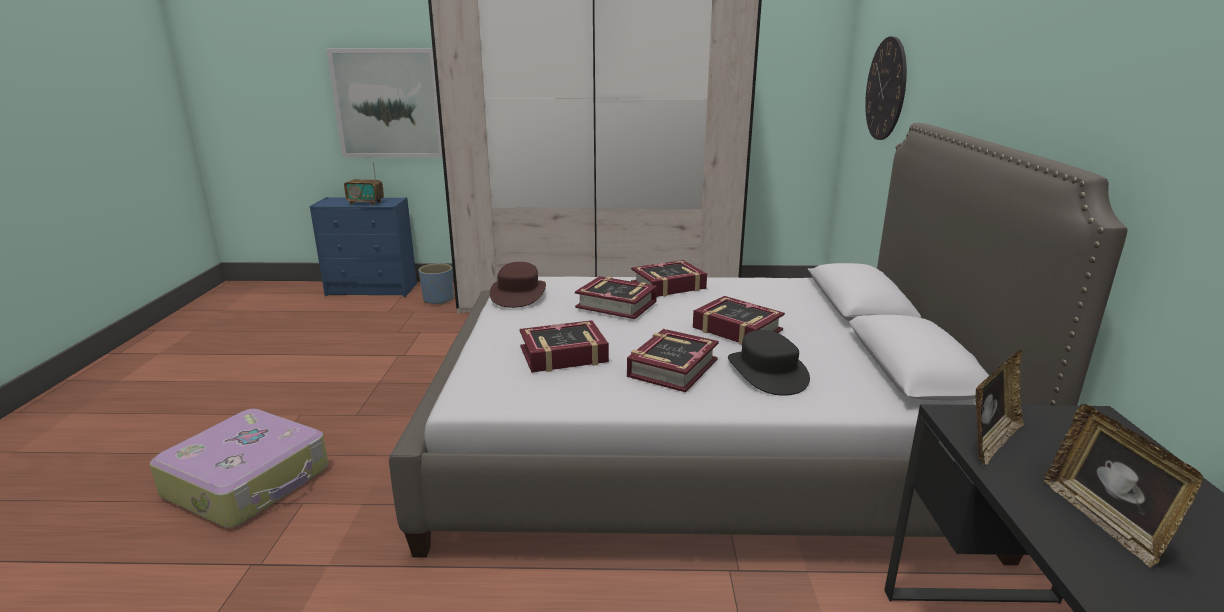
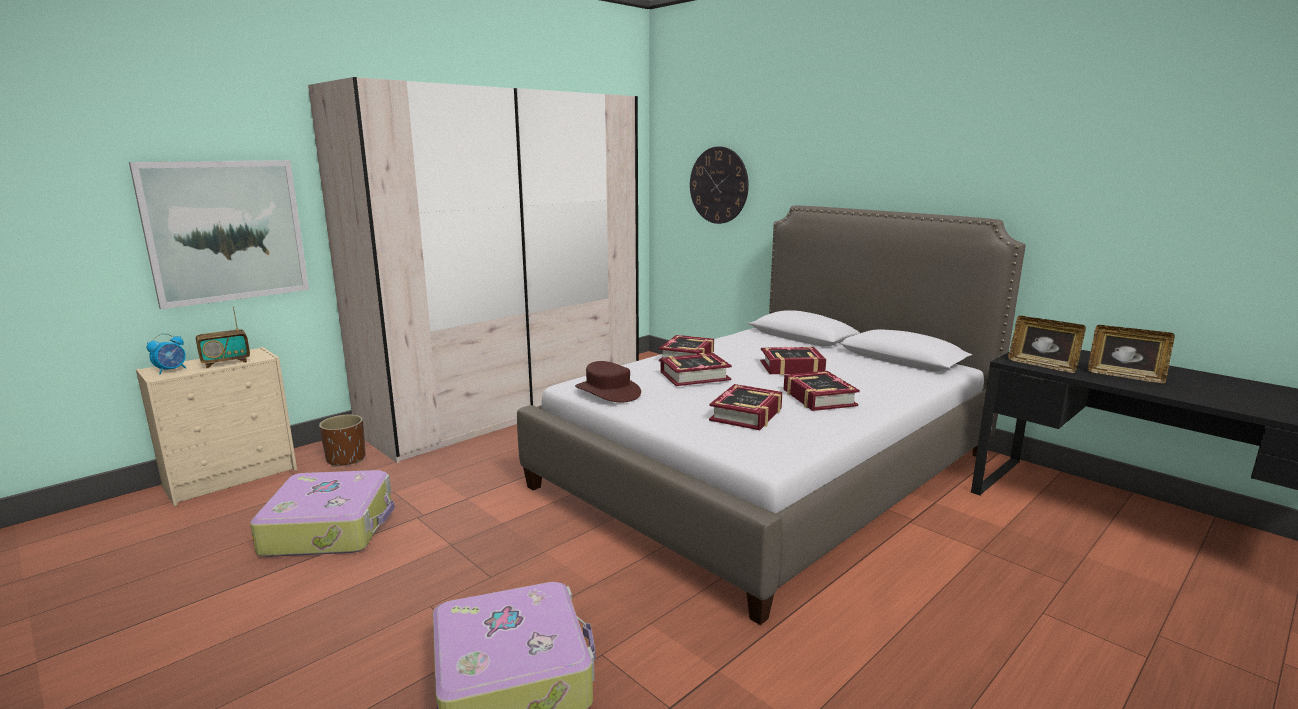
camera: 45 degrees left, 5 degrees down
blue dresser [310,197,417,297] -> beige dresser [136,347,297,506]
blue planter [419,263,454,304] -> brown planter [319,414,366,467]
black hat [728,330,810,396] -> none
picture frame [975,350,1024,466] -> picture frame turned 135 degrees clockwise [1008,316,1086,373]
none -> alarm clock [147,333,186,374]
none -> suitcase [250,470,395,557]

